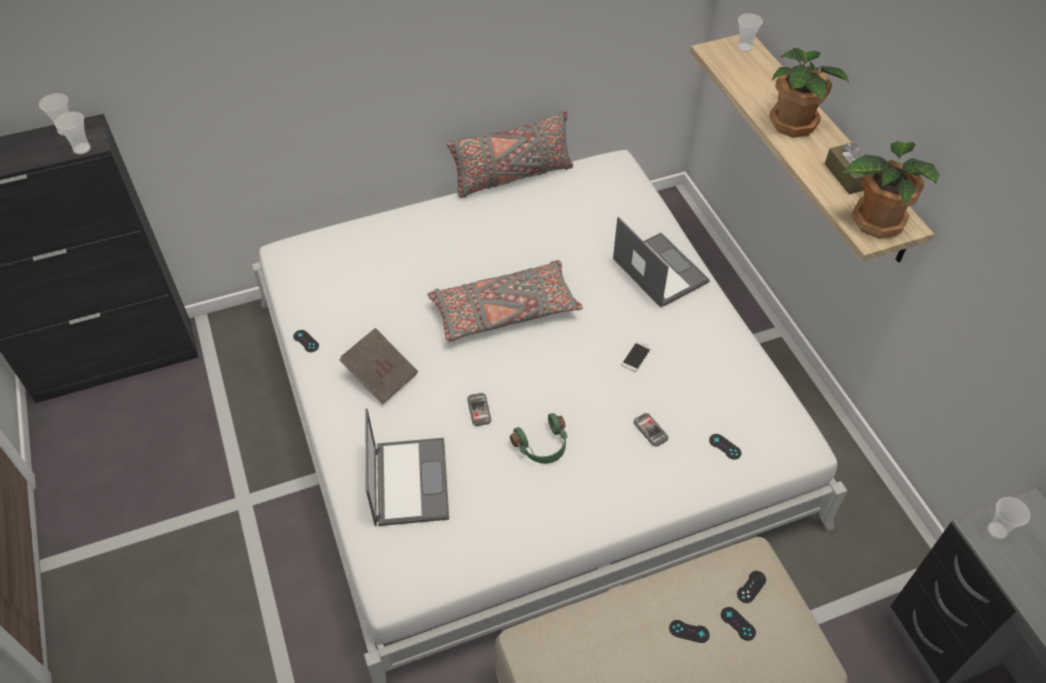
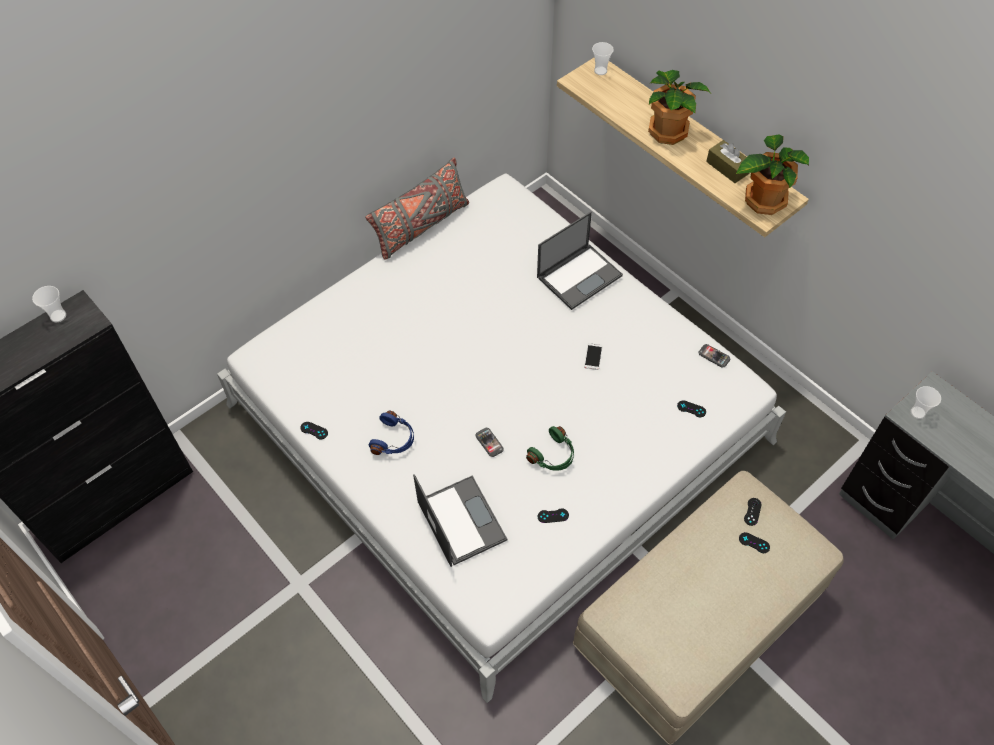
camera: 20 degrees left, 5 degrees up
cup [54,112,91,154] -> none
brown book [339,328,418,404] -> blue headphones [369,410,414,455]
grey pillow [428,260,583,342] -> none
laptop [613,217,710,308] -> laptop turned 105 degrees clockwise [537,212,623,310]
phone [633,413,669,447] -> phone moved to [699,344,730,368]
black game controller [669,620,710,643] -> black game controller moved to [538,509,569,523]

